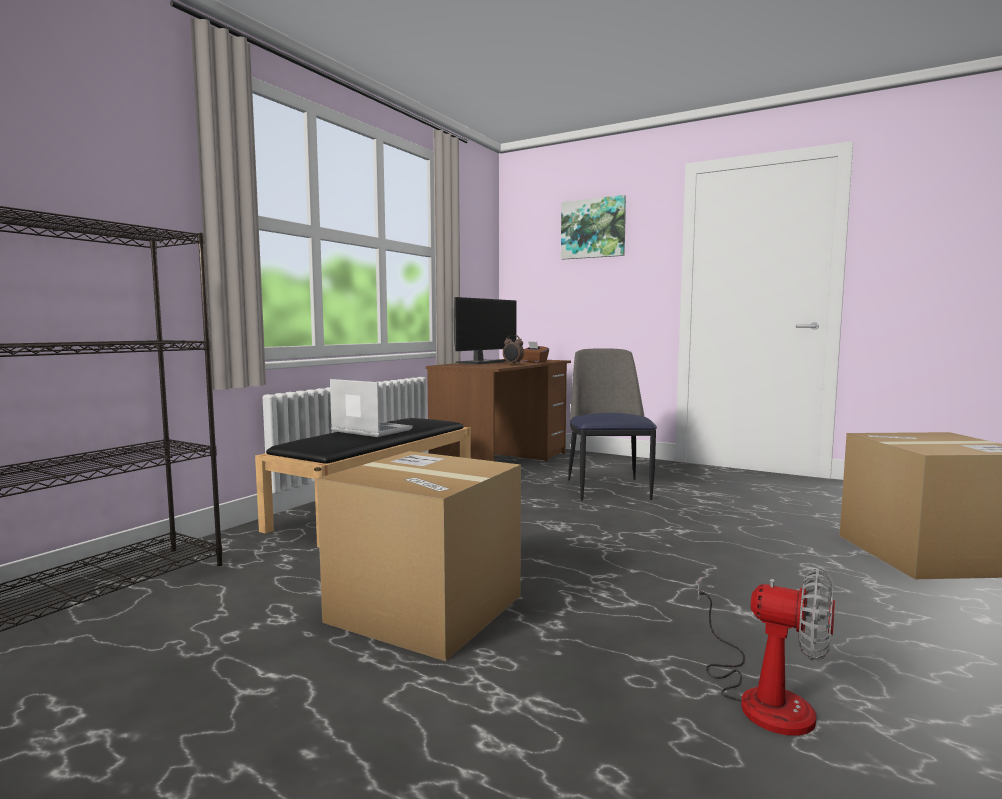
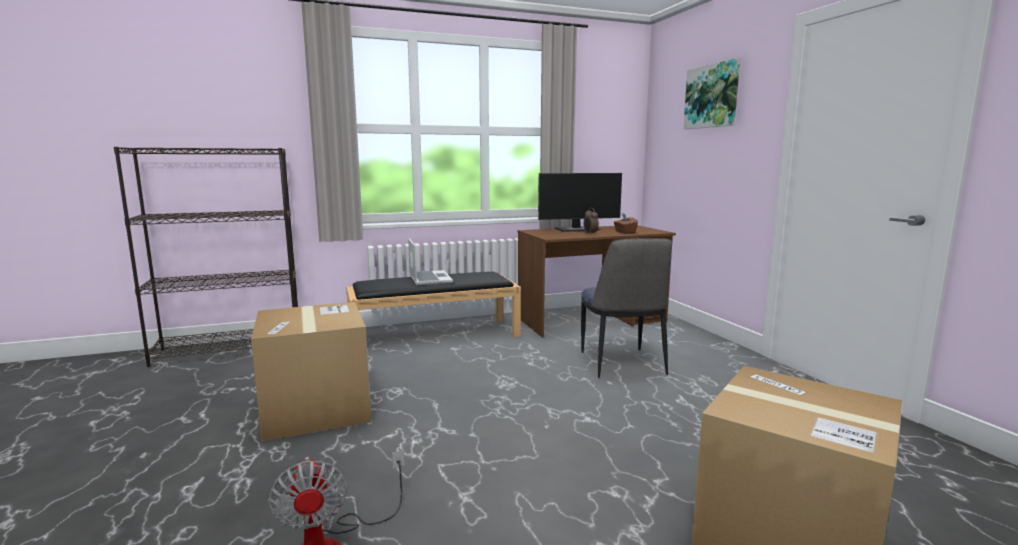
camera: 40 degrees right, 5 degrees up
chair [568,348,657,501] -> chair turned 135 degrees clockwise [581,238,672,378]

